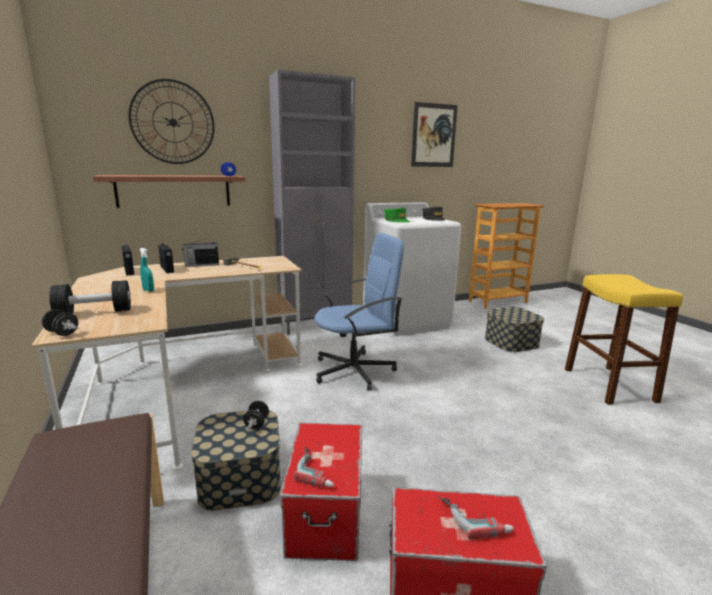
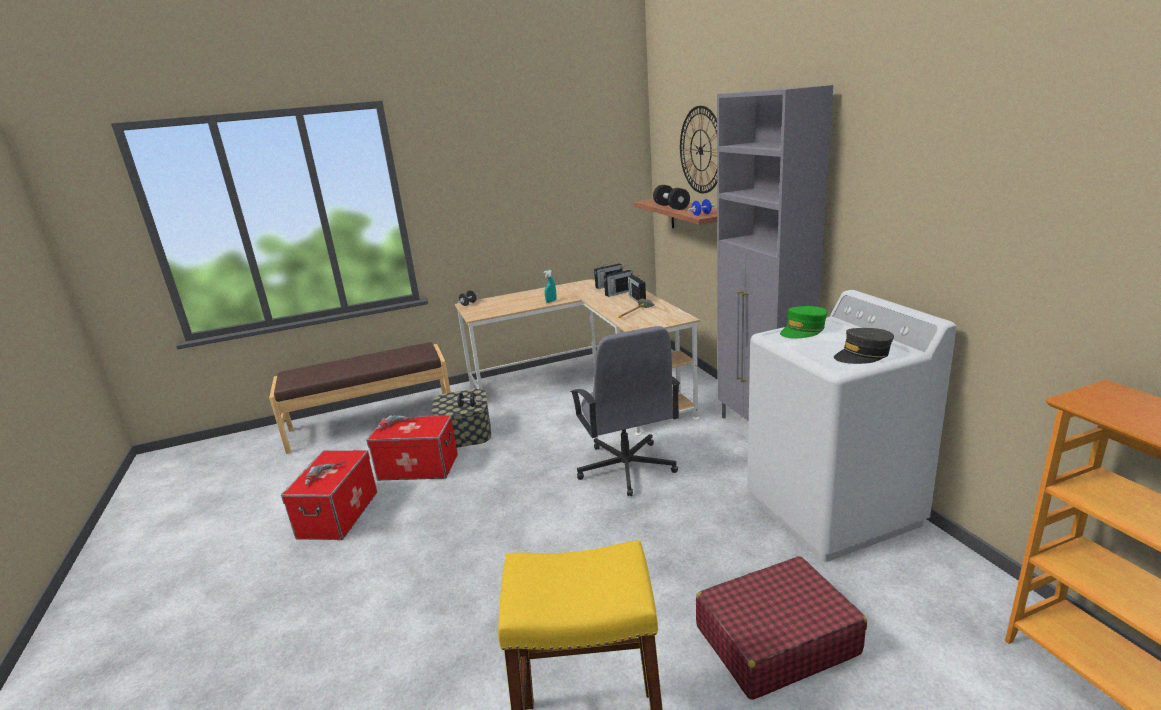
camera: 95 degrees right, 5 degrees up
black dumbbell [49,280,131,314] -> black dumbbell moved to [653,185,690,210]
blue office chair [314,232,404,391] -> grey office chair [570,326,680,496]
picture [411,102,458,167] -> none
storage box [485,307,544,352] -> red suitcase [696,556,867,700]

